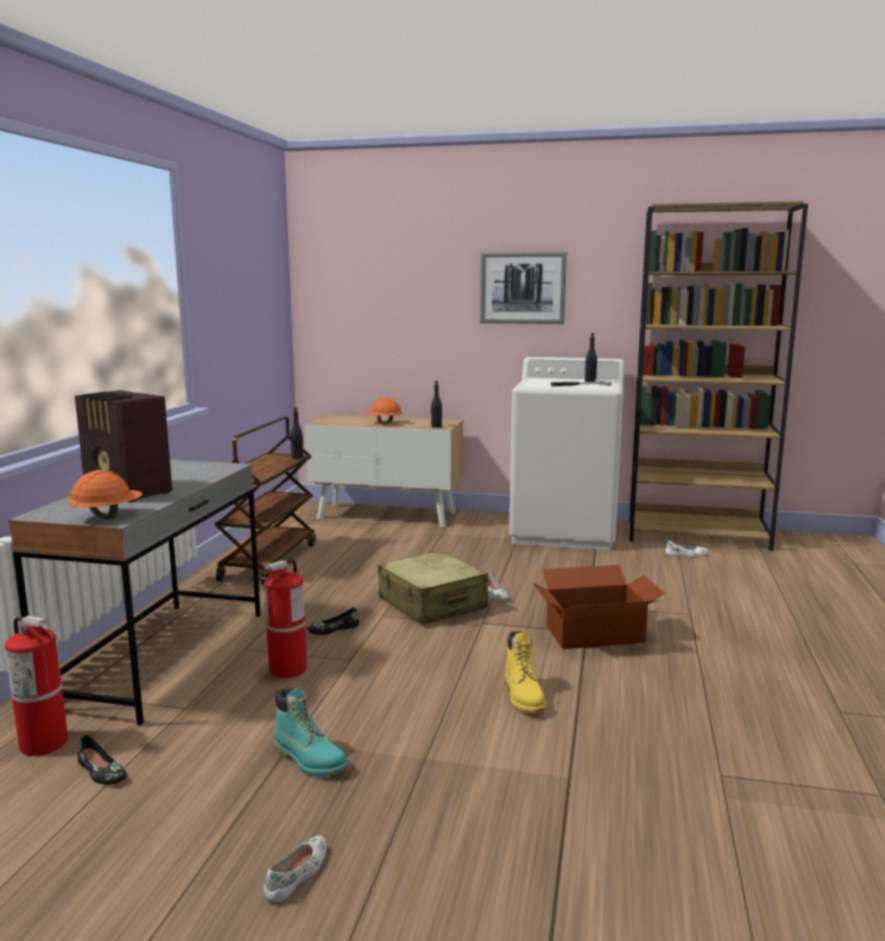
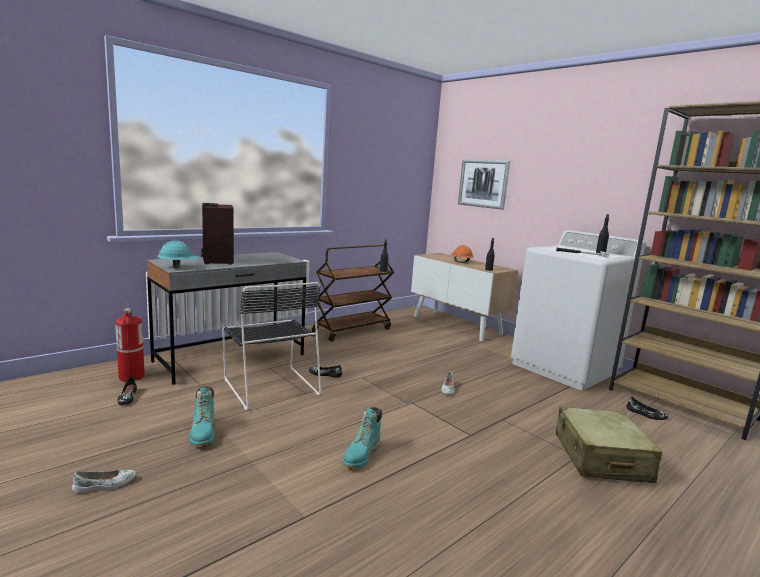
camera: 35 degrees right, 0 degrees up
orange hard hat [68,470,142,519] -> turquoise hard hat [157,241,200,268]
fire extinguisher [264,560,307,678] -> black chair [222,282,321,410]
beige suitcase [378,551,488,625] -> beige suitcase moved to [556,407,662,483]
picture [480,252,567,324] -> picture moved to [458,159,510,210]
yellow boot [505,631,546,713] -> turquoise boot [343,407,382,468]
cardboard box [532,565,665,649] -> none
white shoe [665,540,708,557] -> black shoe [626,397,668,420]

